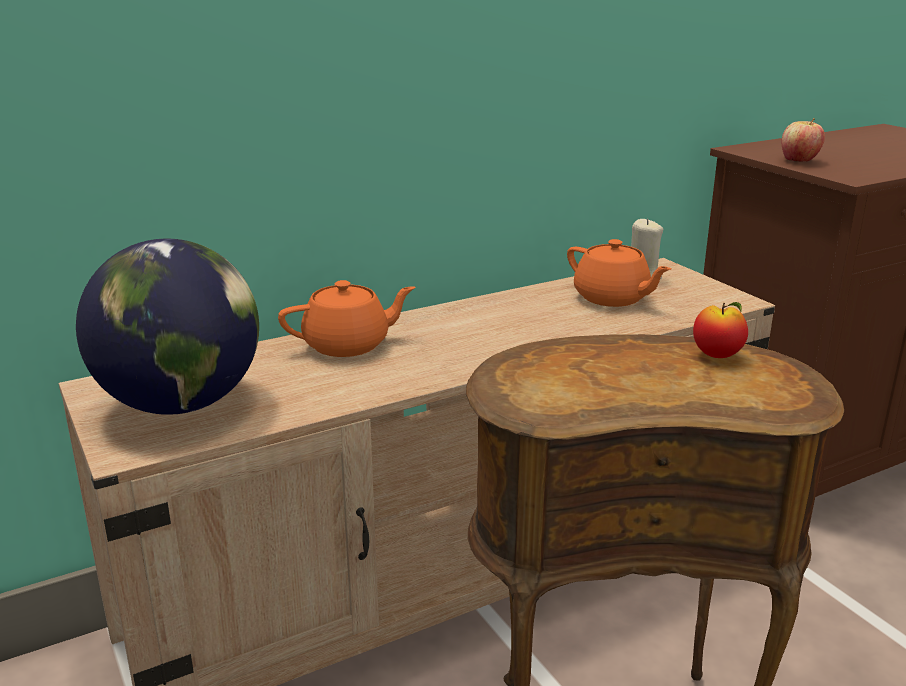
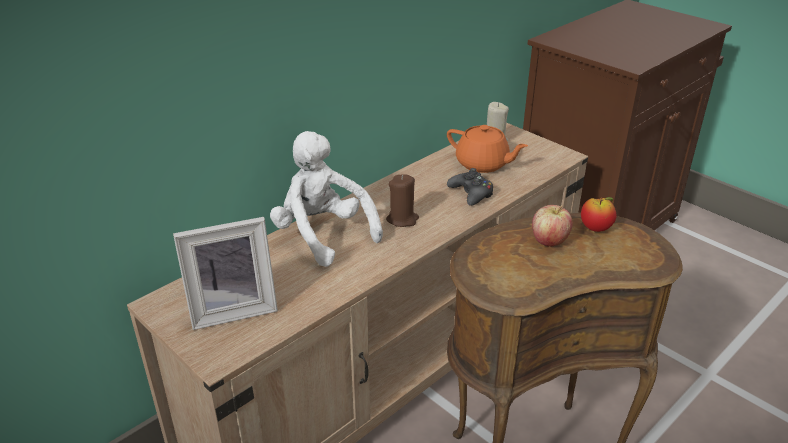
camera: 15 degrees left, 10 degrees up
globe [76,239,259,415] -> picture frame [173,217,278,330]
orange teapot [278,280,415,357] -> white plush toy [270,131,383,267]
apple [782,118,825,162] -> apple moved to [532,205,573,246]
none -> brown candle [386,174,419,227]
none -> black game controller [447,168,493,206]

